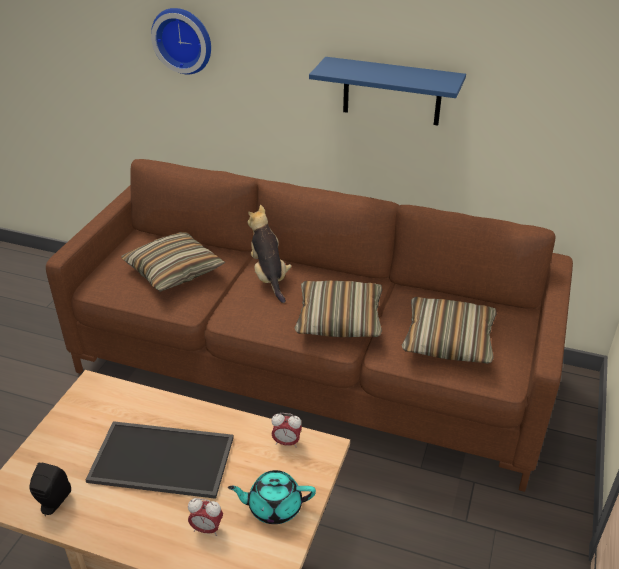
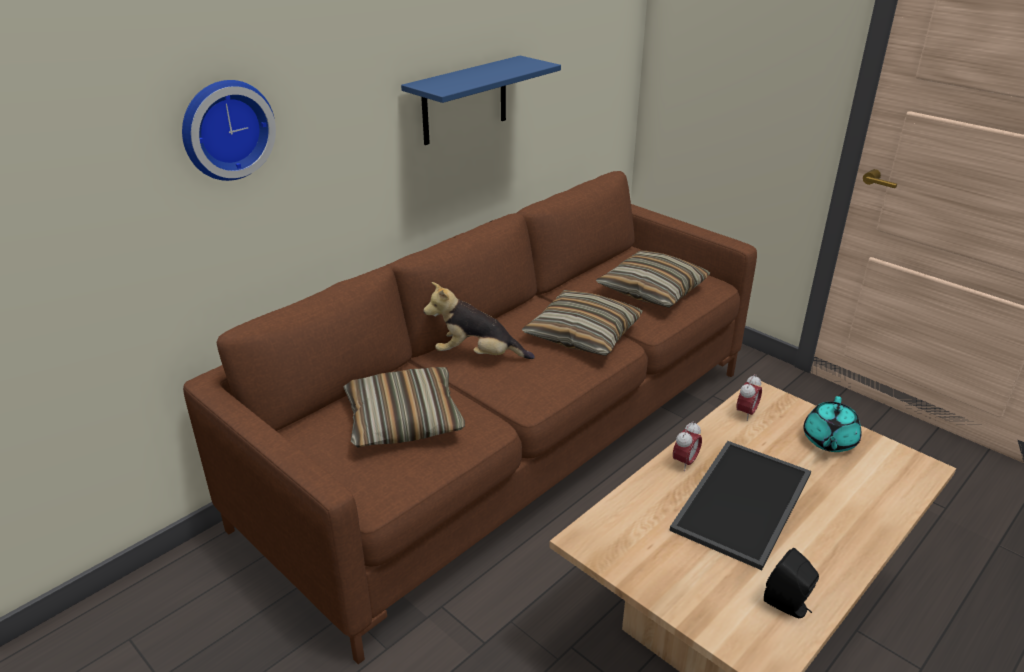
camera: 65 degrees left, 5 degrees down
alarm clock [188,498,223,536] -> alarm clock moved to [673,421,702,471]

